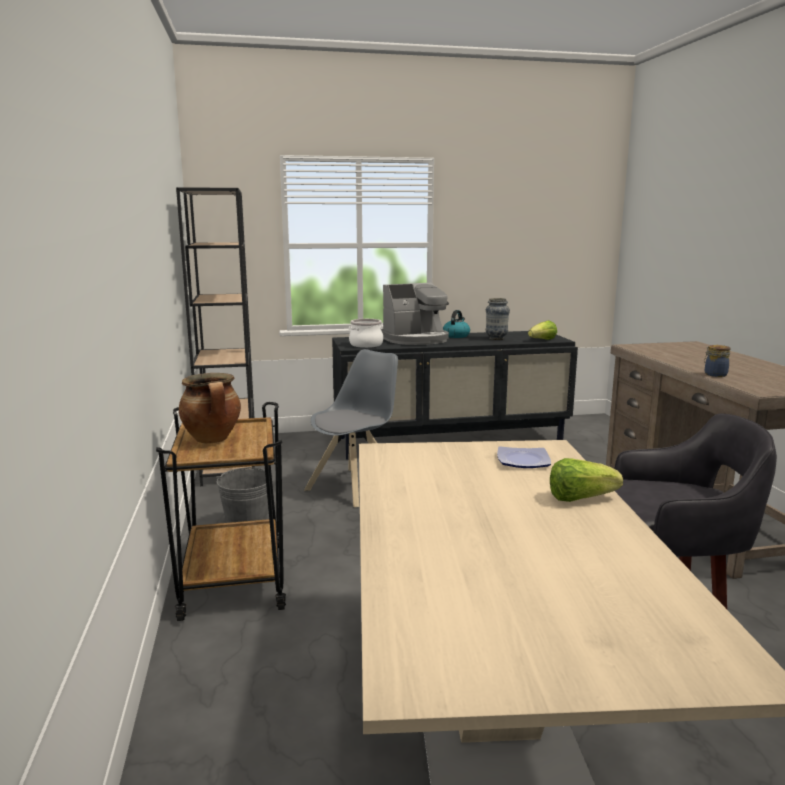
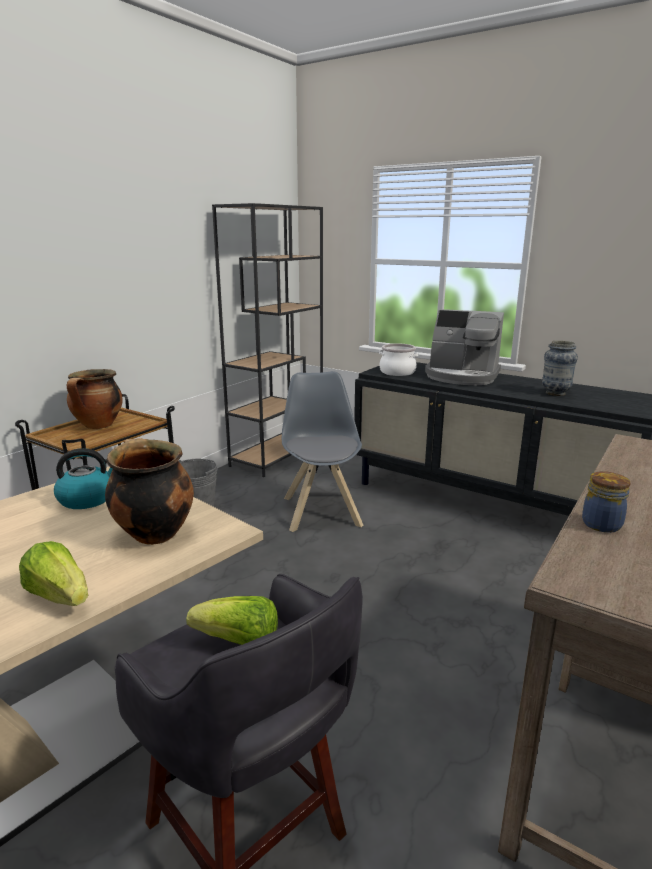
camera: 45 degrees right, 5 degrees up
grey chair [304,349,398,507] -> grey chair turned 90 degrees counterclockwise [282,371,363,532]
kettle [443,310,470,338] -> kettle moved to [54,448,113,509]
plate [497,446,551,468] -> cooking pot [105,438,194,545]
lettuce [528,320,557,340] -> lettuce moved to [186,596,278,645]

